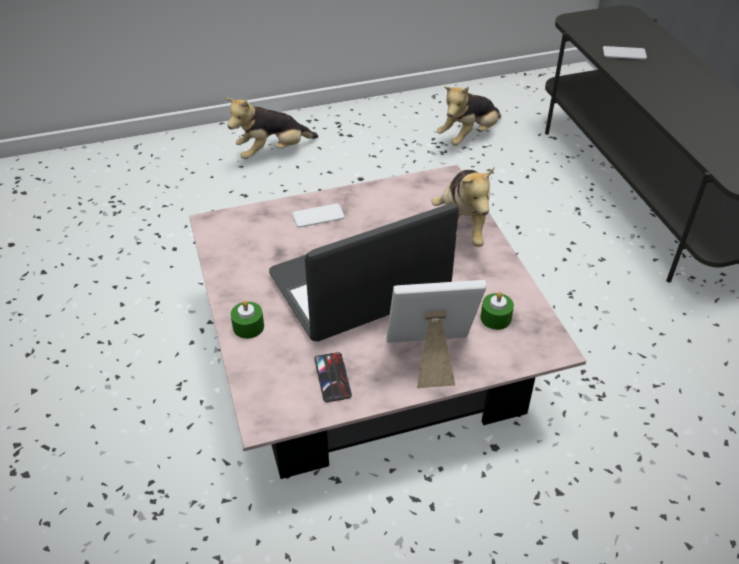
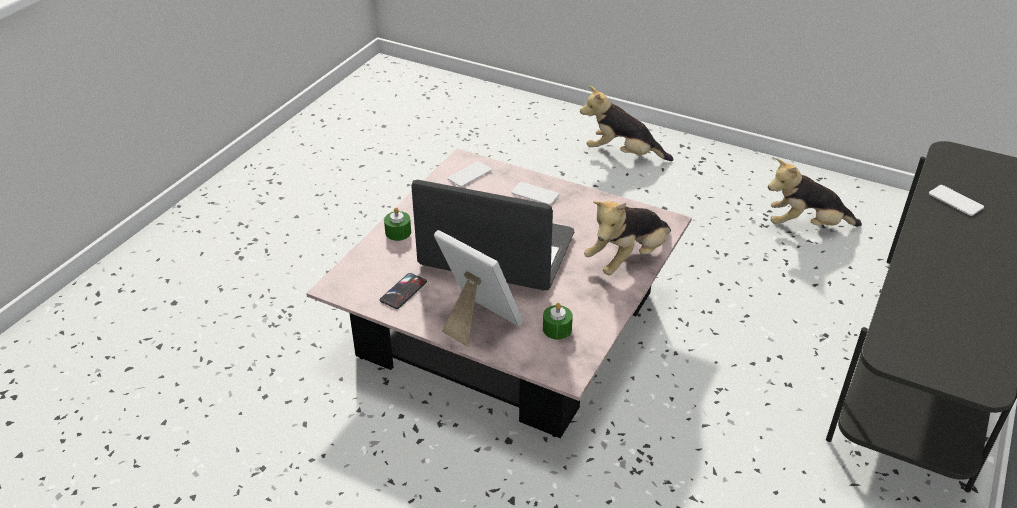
camera: 45 degrees right, 5 degrees down
none -> phone [448,161,492,187]

